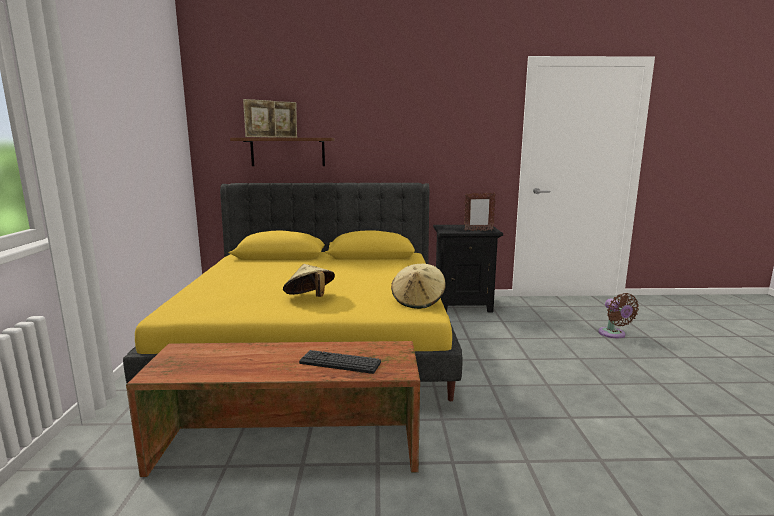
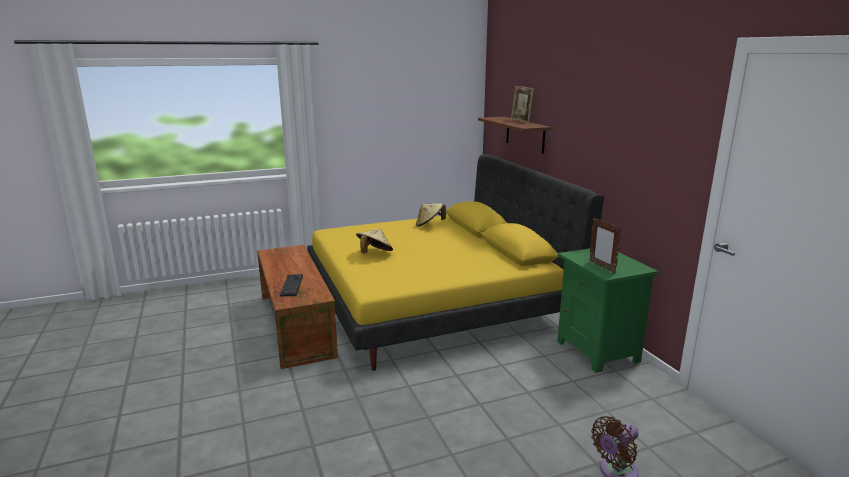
camera: 70 degrees right, 5 degrees up
picture frame [243,99,277,138] -> none
beige hat [391,264,446,309] -> beige hat moved to [416,203,446,227]
black nightstand [433,225,503,313] -> green nightstand [557,248,658,373]

